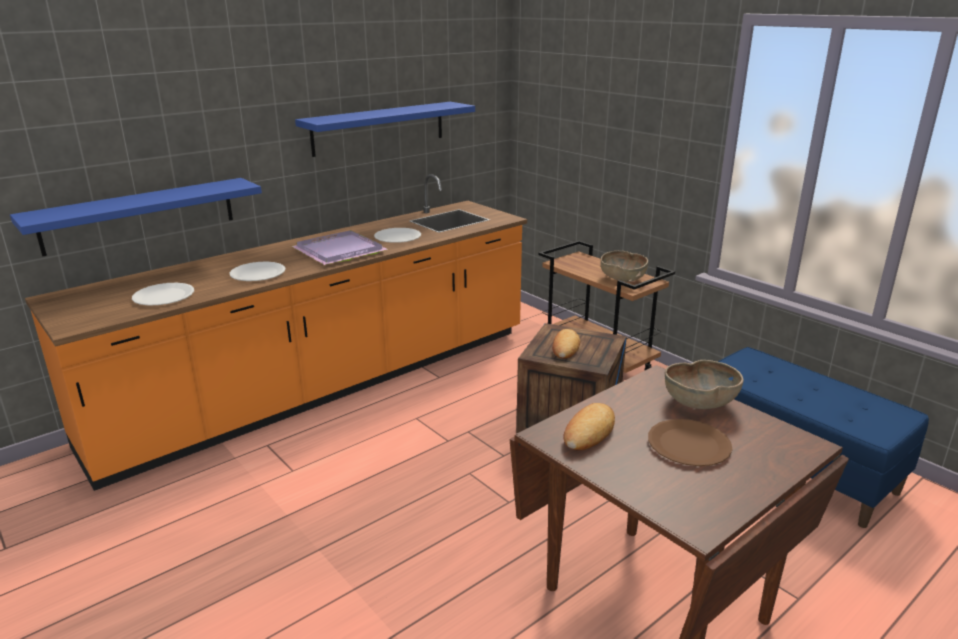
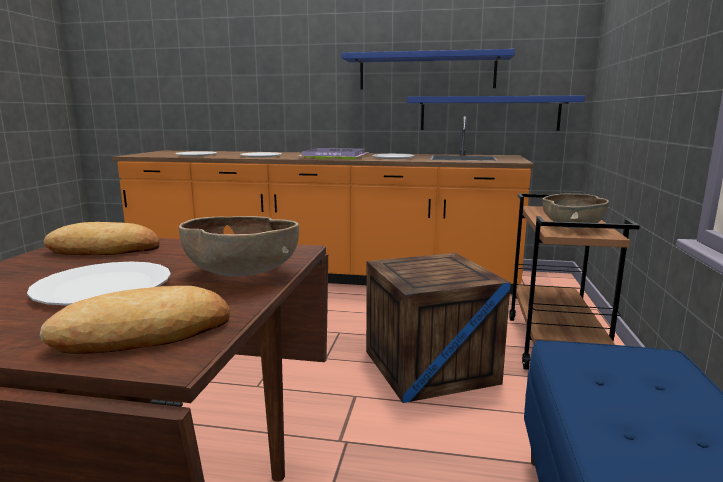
camera: 50 degrees right, 10 degrees down
blue shelf [10,178,262,257] -> blue shelf moved to [407,96,585,131]
bread [552,329,580,359] -> bread moved to [40,286,230,354]
brown plate [648,419,732,466] -> white plate [27,262,171,306]

